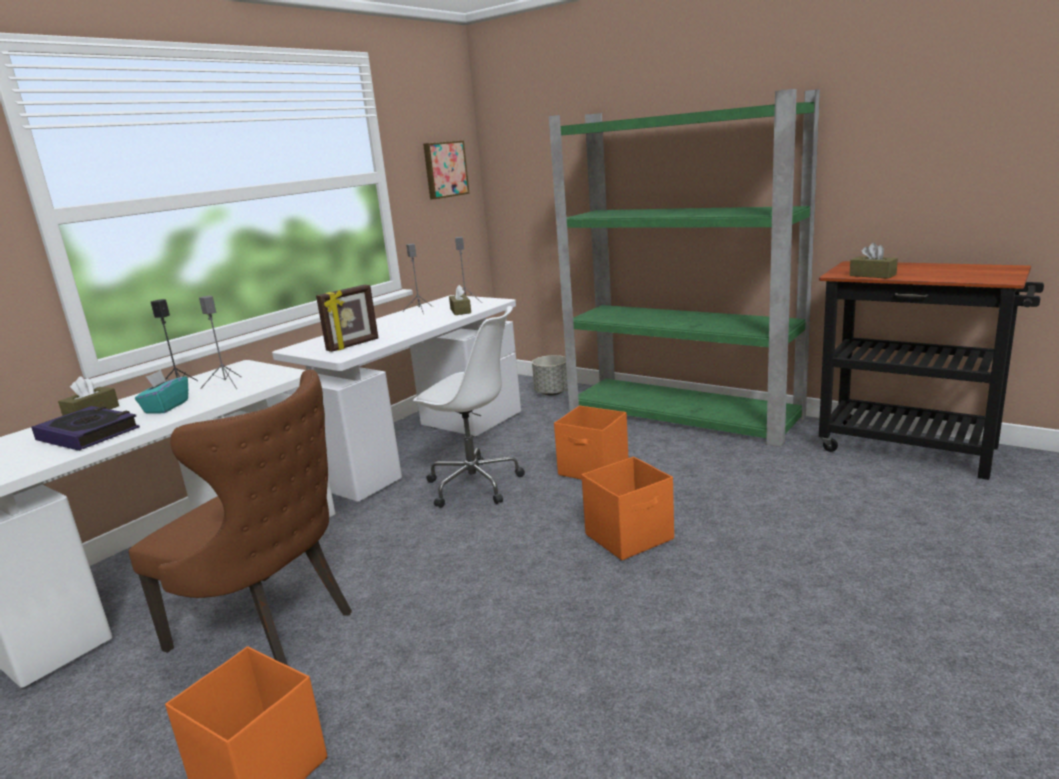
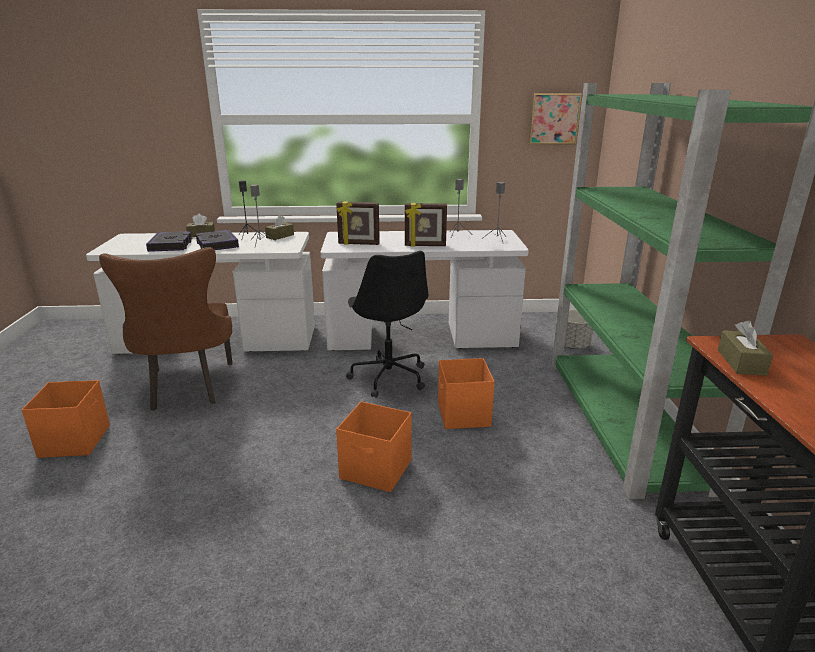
camera: 50 degrees right, 5 degrees up
turquoise tissue box [135,370,188,414] -> book [196,230,239,250]
white office chair [413,306,525,508] -> black office chair [346,251,428,398]
brown tissue box [449,285,471,315] -> brown tissue box moved to [265,215,294,240]
none -> picture frame [405,203,447,247]

